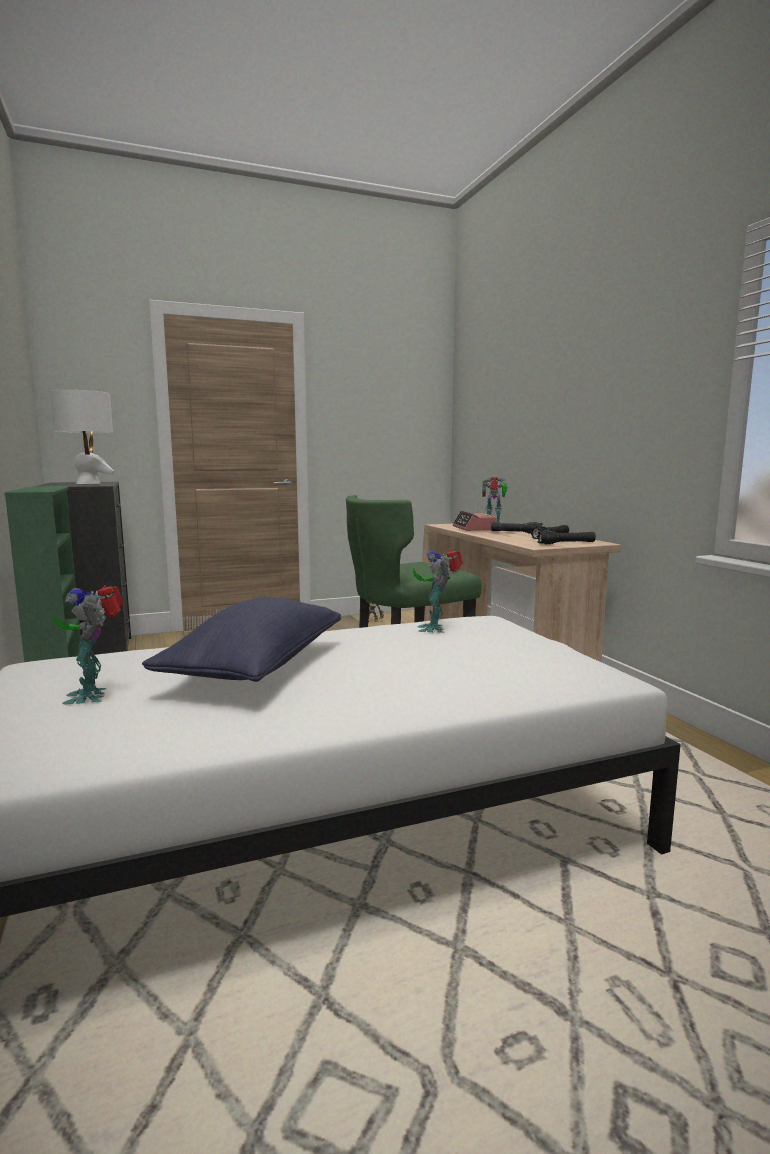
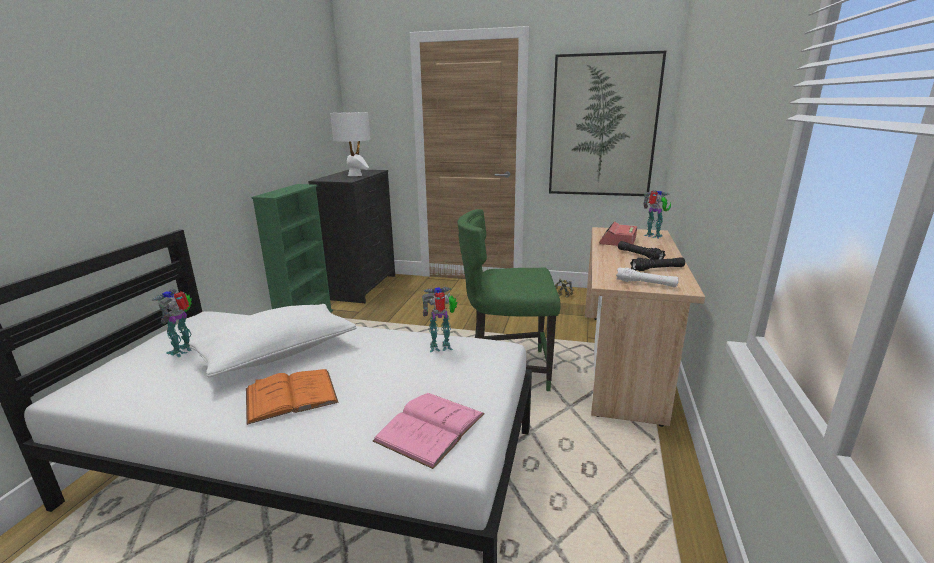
camera: 35 degrees right, 10 degrees up
blue pillow [142,597,341,682] -> white pillow [189,304,356,377]
toy robot [413,550,463,633] -> toy robot turned 45 degrees clockwise [422,287,457,352]
black flashlight [537,530,596,544] -> white flashlight [616,267,679,287]
none -> orange book [246,369,339,425]
none -> pink book [373,393,485,469]
none -> picture [549,51,666,196]

